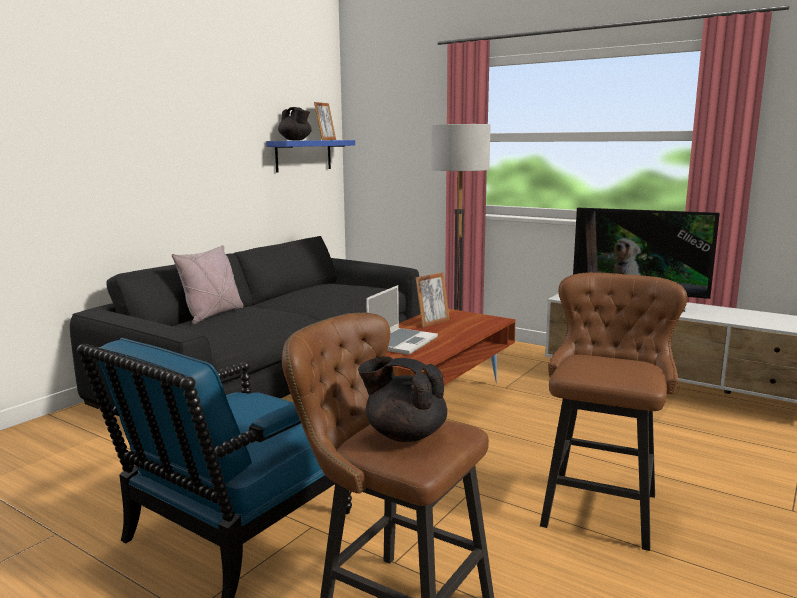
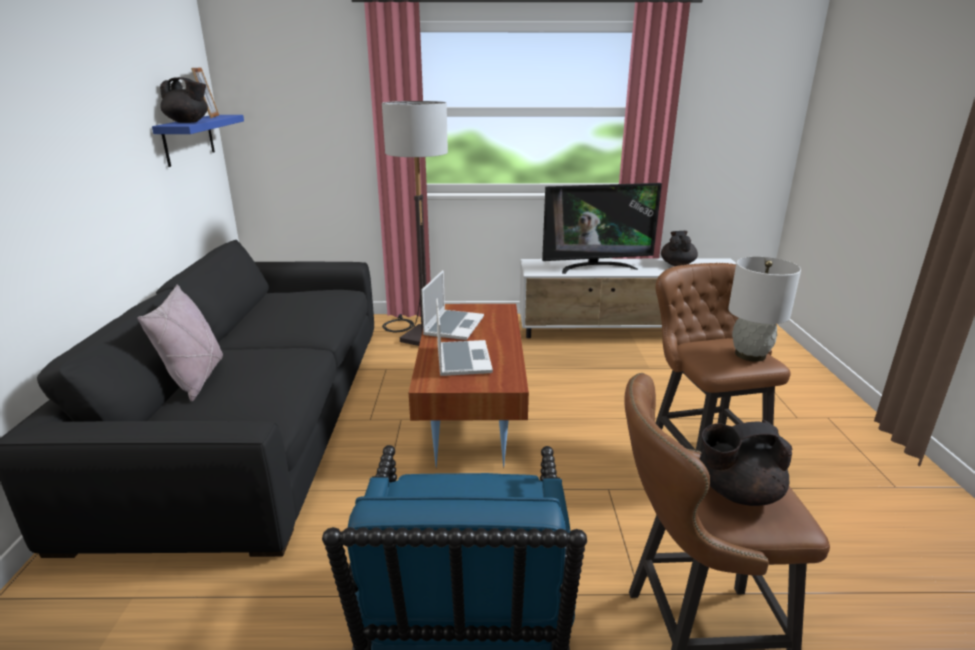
camera: 35 degrees left, 10 degrees up
picture frame [416,272,450,327] -> laptop [421,270,484,340]
none -> black teapot [661,231,698,266]
none -> white table lamp [728,257,801,362]

